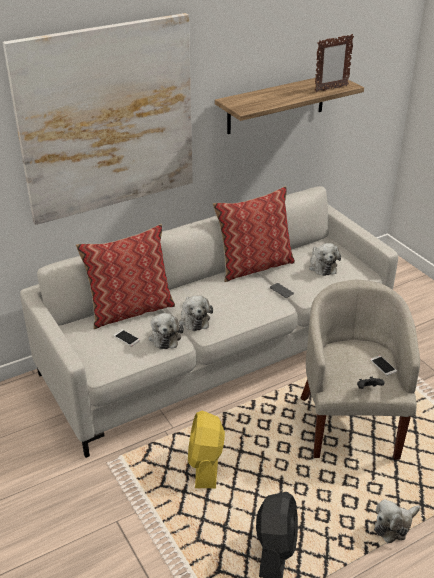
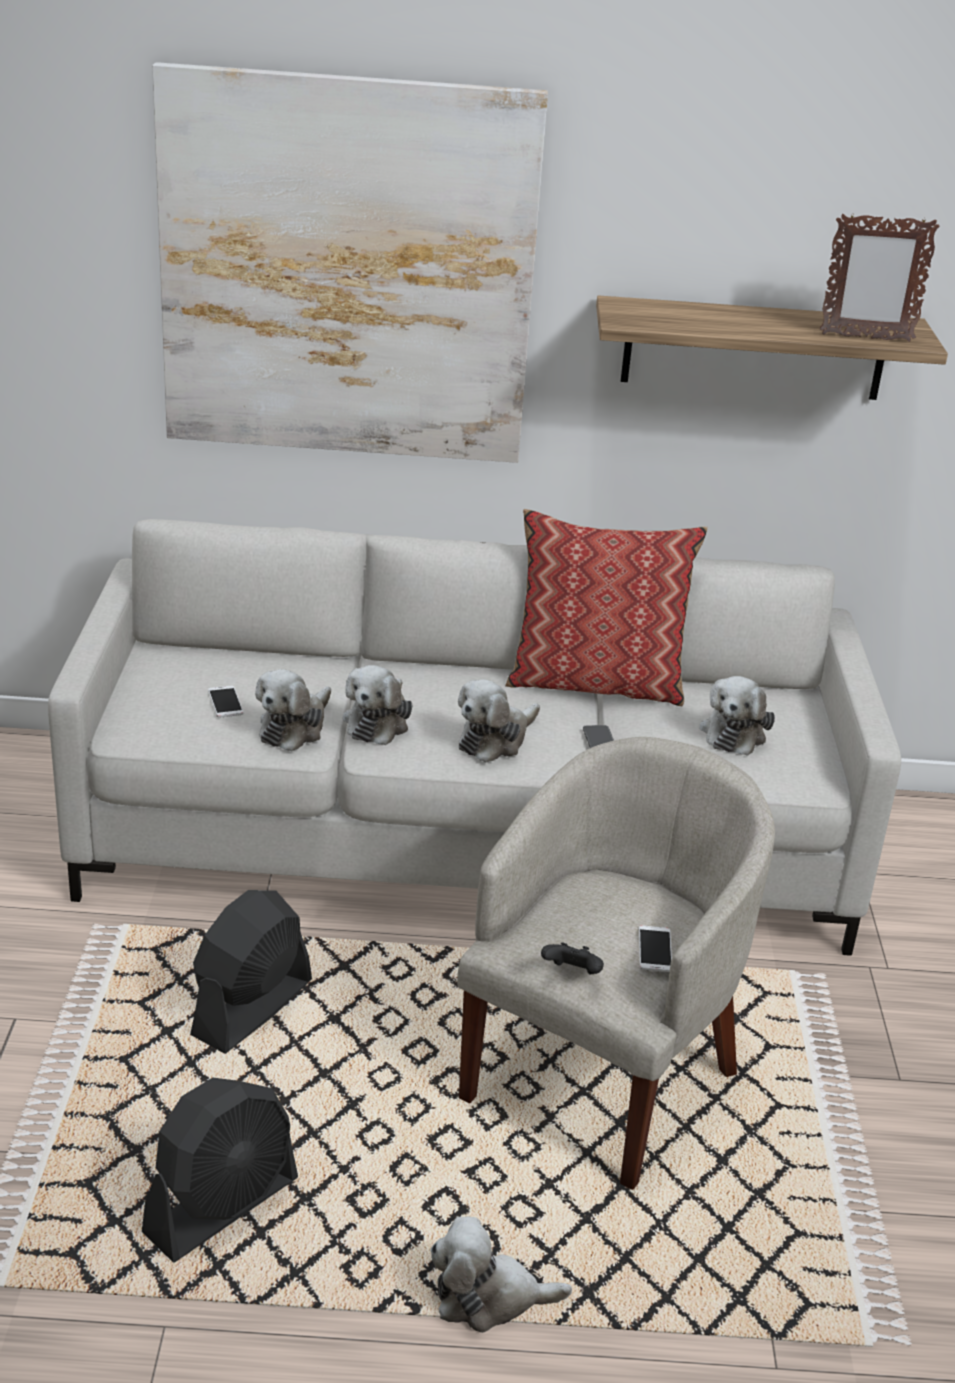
camera: 30 degrees right, 5 degrees down
pillow [76,224,175,329] -> none
yellow fan [188,411,225,488] -> black fan [190,890,312,1054]
none -> plush toy [458,679,540,763]

